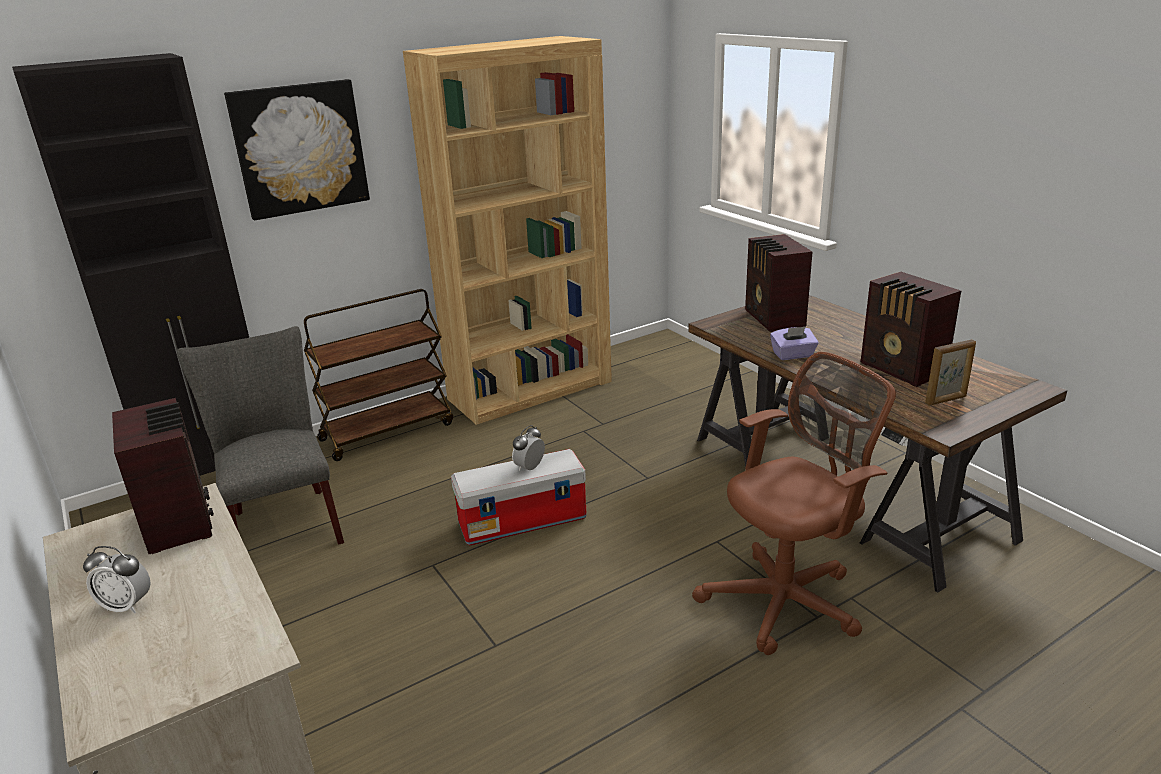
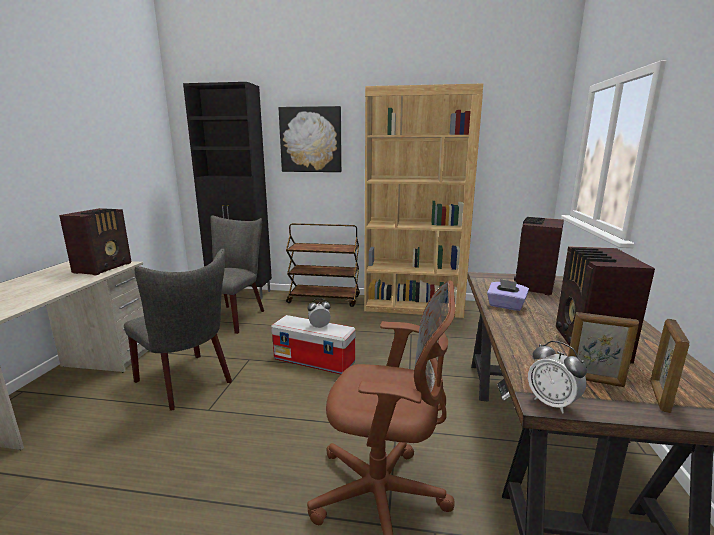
camera: 40 degrees right, 10 degrees down
alarm clock [83,546,151,613] -> alarm clock moved to [528,341,587,414]
none -> grey chair [124,249,232,411]
none -> picture frame [650,319,690,413]

